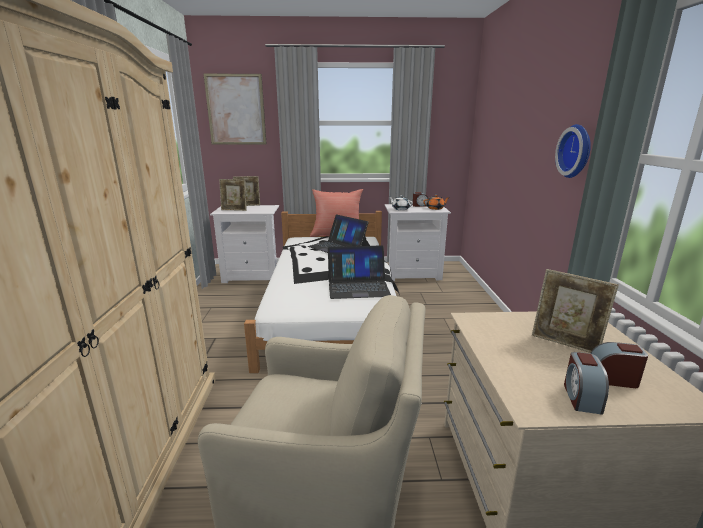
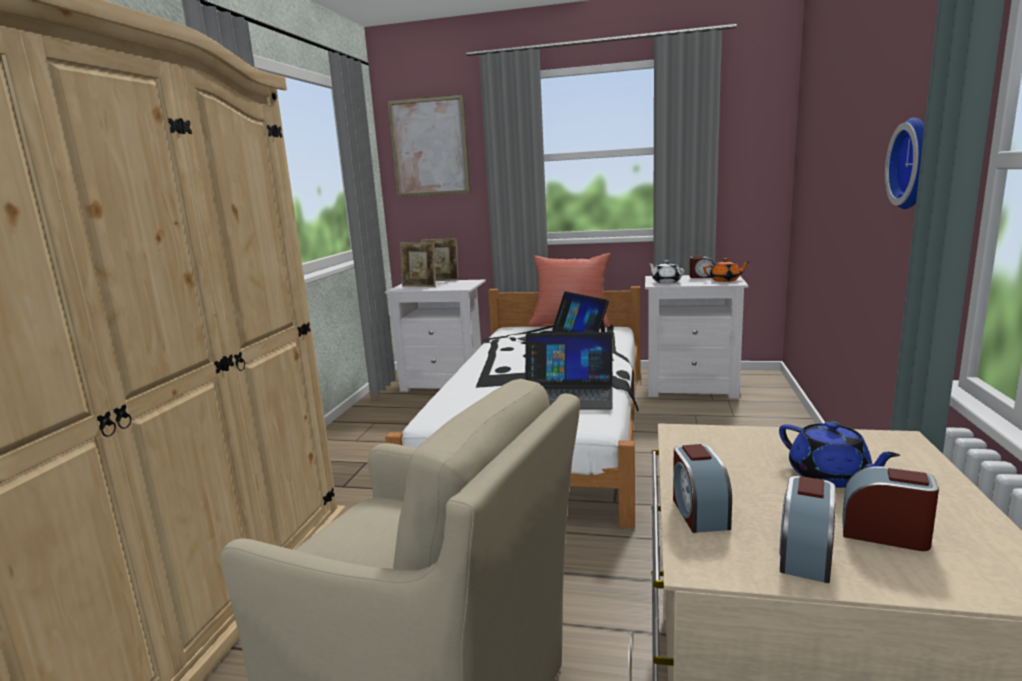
camera: 15 degrees right, 5 degrees down
picture frame [532,269,619,353] -> blue teapot [779,421,900,488]
none -> alarm clock [673,444,732,533]

